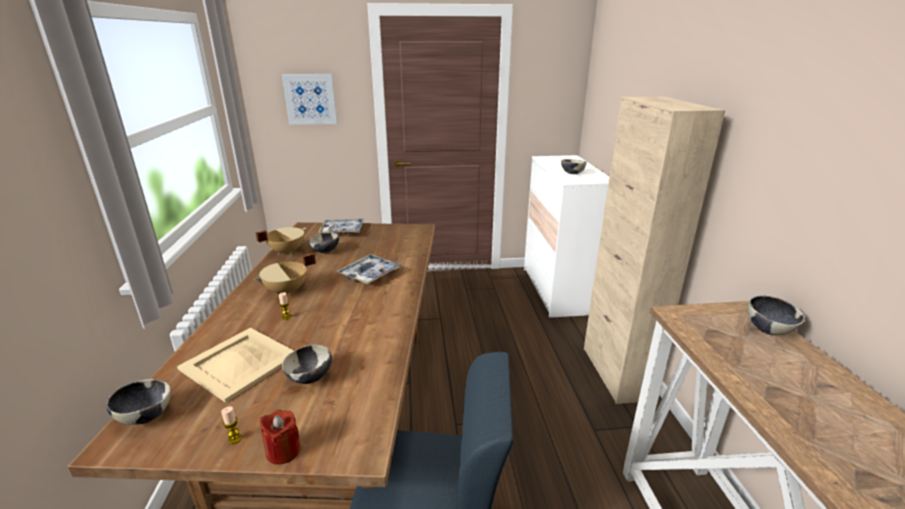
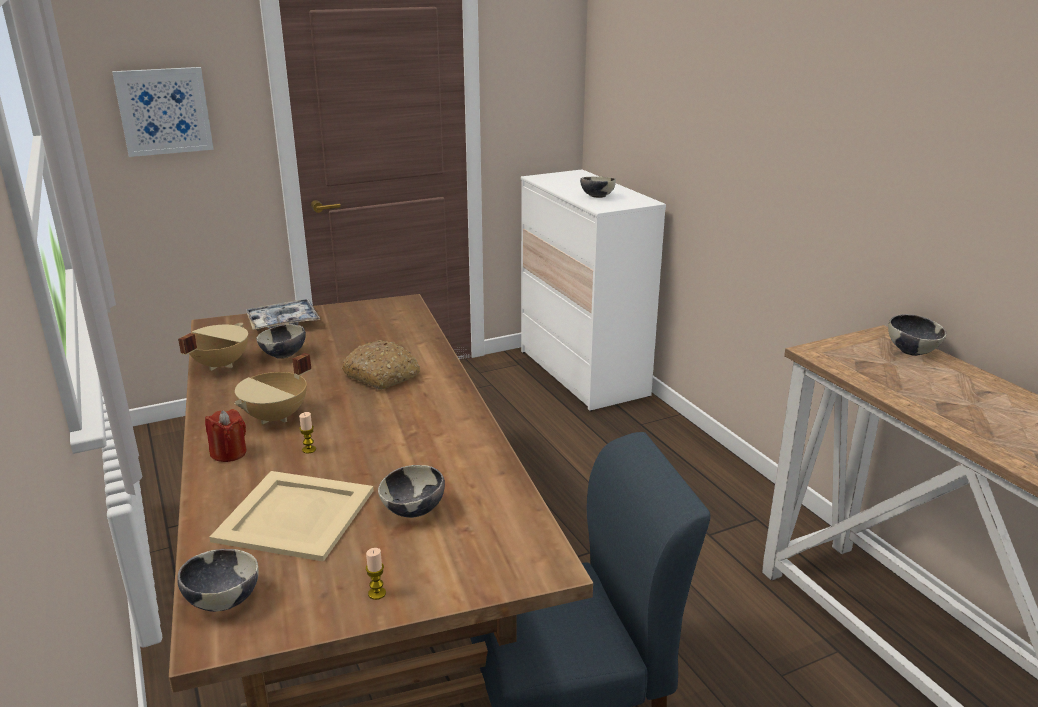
camera: 20 degrees left, 0 degrees up
red candle [260,410,301,464] -> red candle moved to [205,409,247,462]
tray [336,254,402,284] -> bread [342,340,421,390]
beige cabinet [584,96,725,404] -> none

